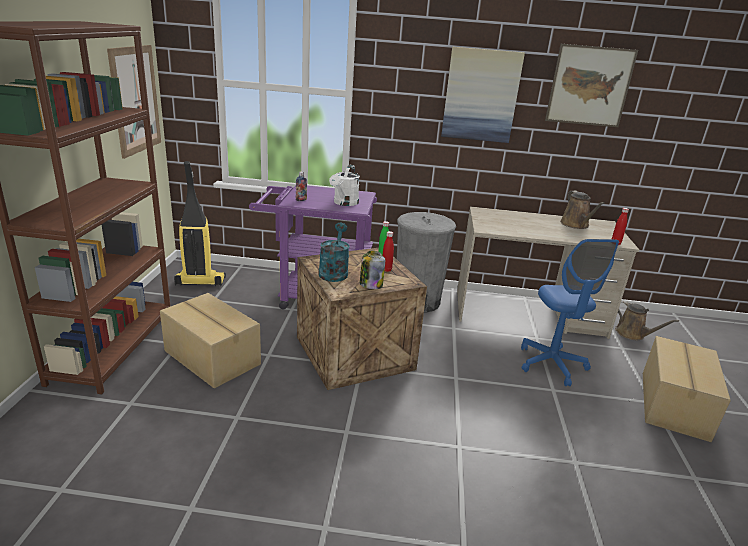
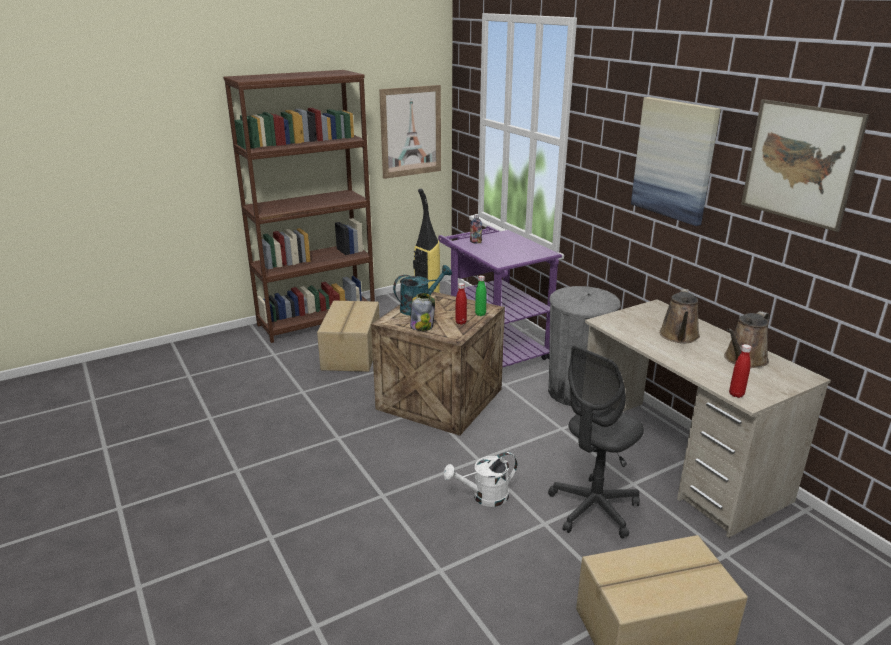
camera: 55 degrees right, 0 degrees up
white watering can [329,165,360,206] -> white watering can moved to [443,452,517,507]
blue office chair [521,239,619,386] -> grey office chair [548,345,644,538]
brown watering can [615,300,680,340] -> brown watering can moved to [659,289,700,343]

